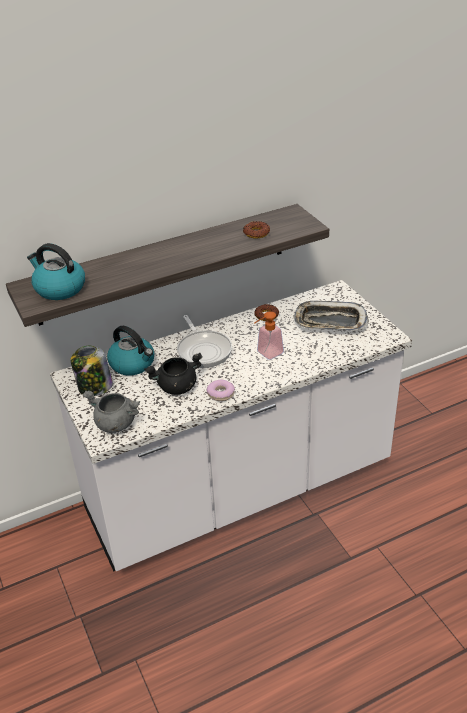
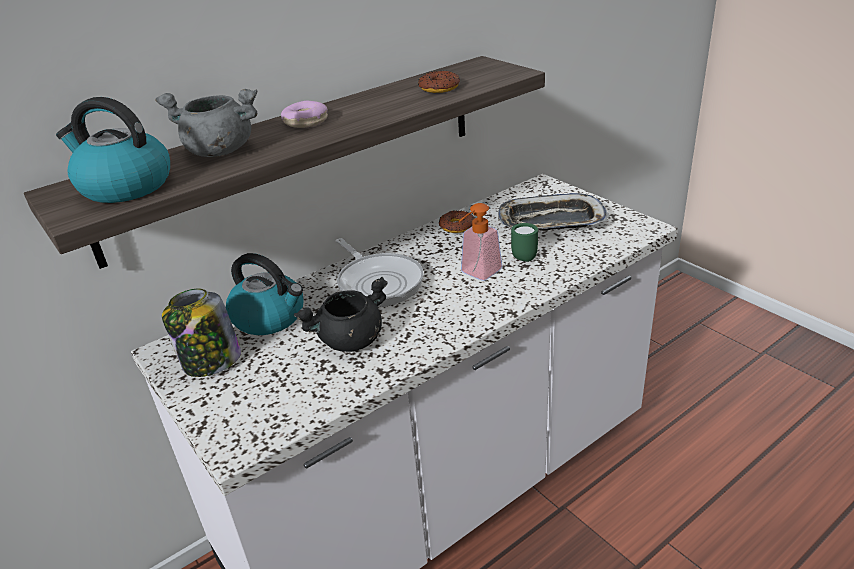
camera: 10 degrees left, 5 degrees down
grey cooking pot [83,391,140,433] -> grey cooking pot moved to [155,89,257,157]
donut [207,380,235,401] -> donut moved to [281,101,328,128]
none -> green mug [511,223,538,262]

